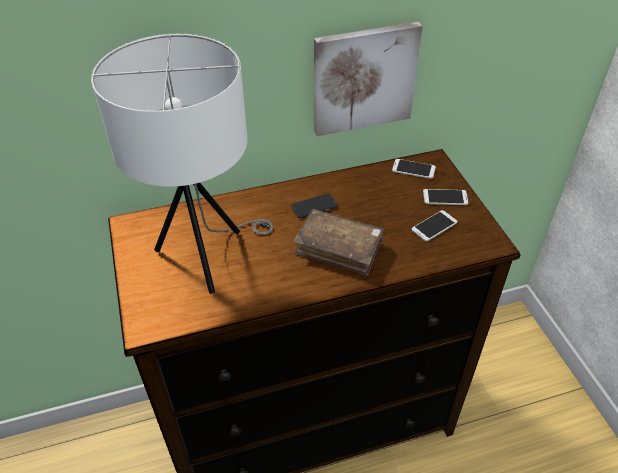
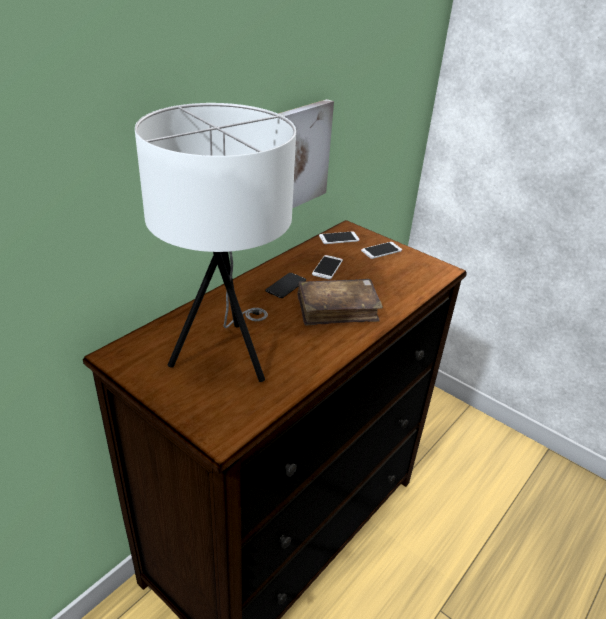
camera: 35 degrees left, 10 degrees down
phone [412,210,458,241] -> phone moved to [312,255,343,279]

